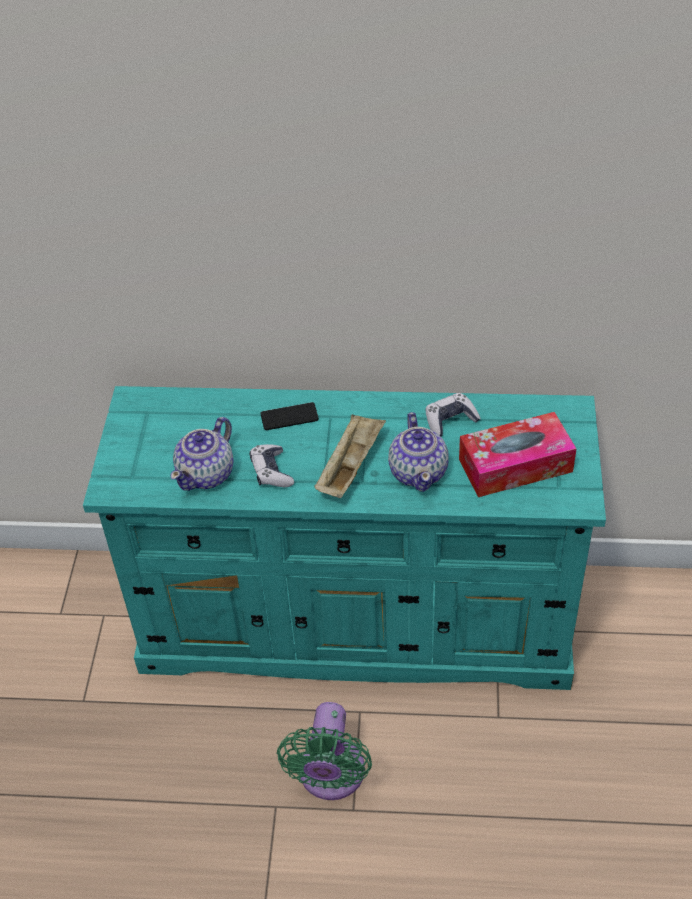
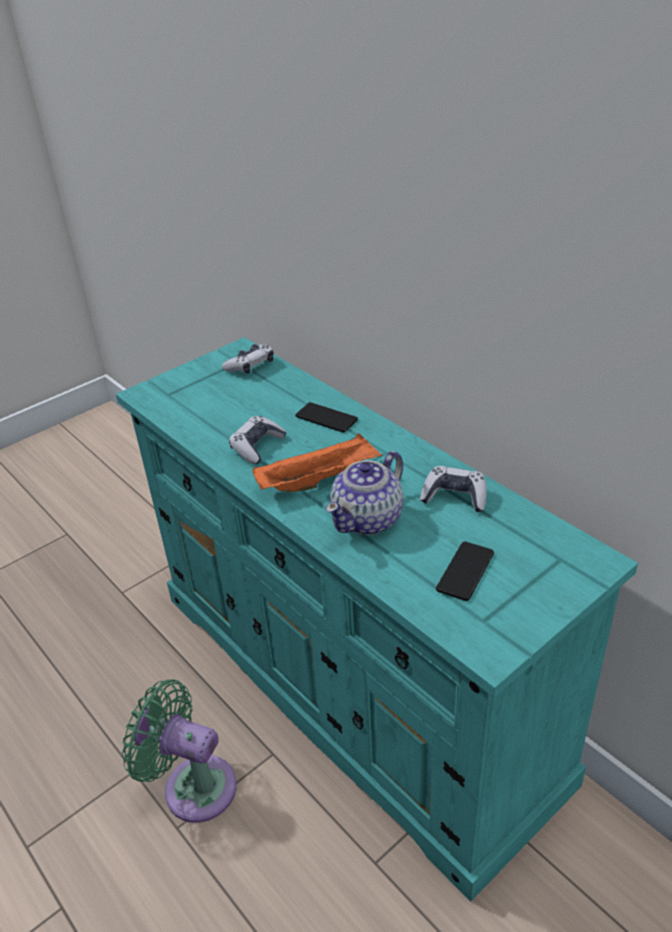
camera: 45 degrees right, 10 degrees down
teapot [170,417,233,491] -> none
green fan [277,702,372,800] -> green fan turned 60 degrees clockwise [122,679,237,823]
beige tray [314,414,386,498] -> orange tray [253,433,382,492]
tissue box [459,412,576,497] -> phone [436,541,494,601]
none -> game controller [222,344,274,374]

